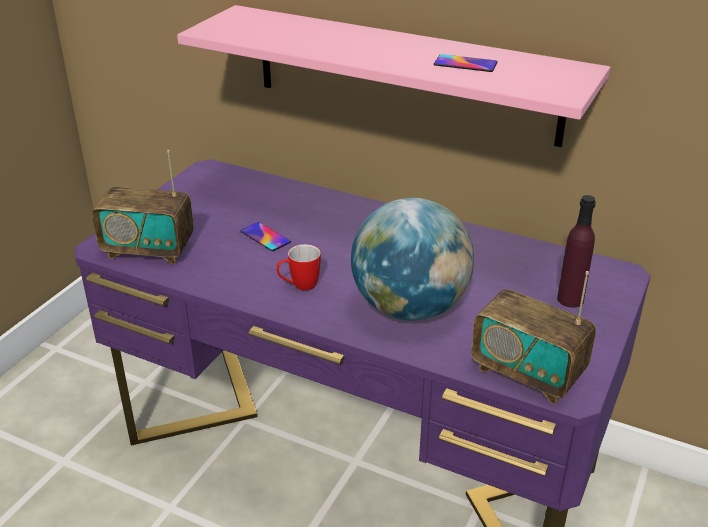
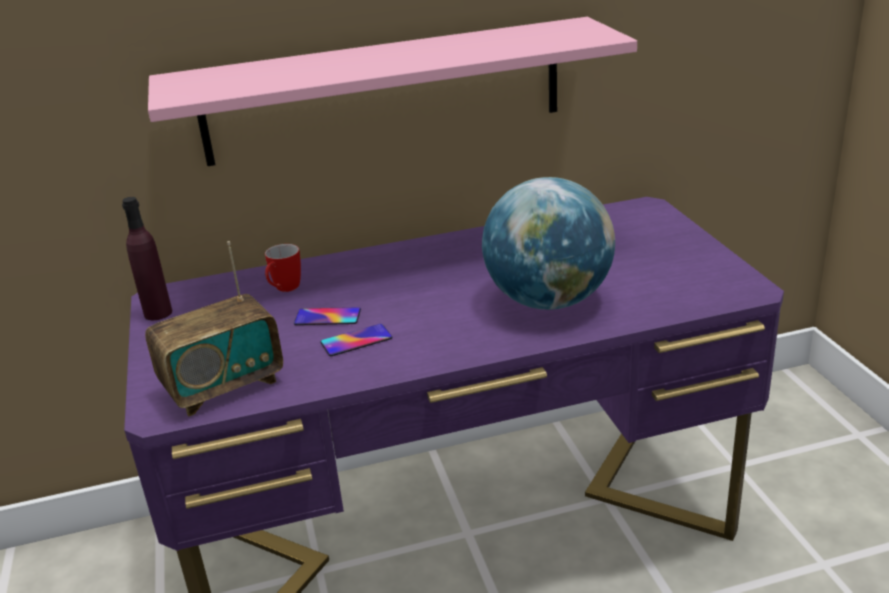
camera: 40 degrees left, 5 degrees down
mug [276,244,321,290] -> mug moved to [265,244,301,292]
phone [434,54,498,72] -> phone moved to [320,324,392,356]
radio [471,271,596,404] -> none
purple bottle [557,195,596,308] -> purple bottle moved to [122,197,172,320]

